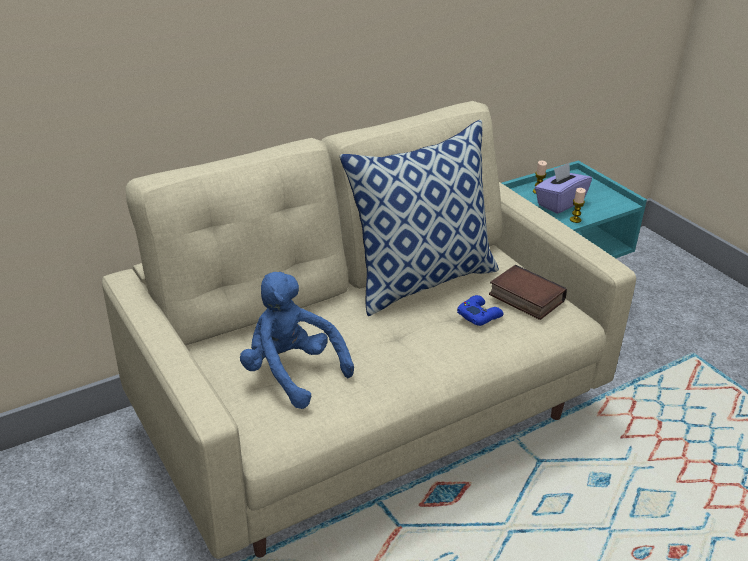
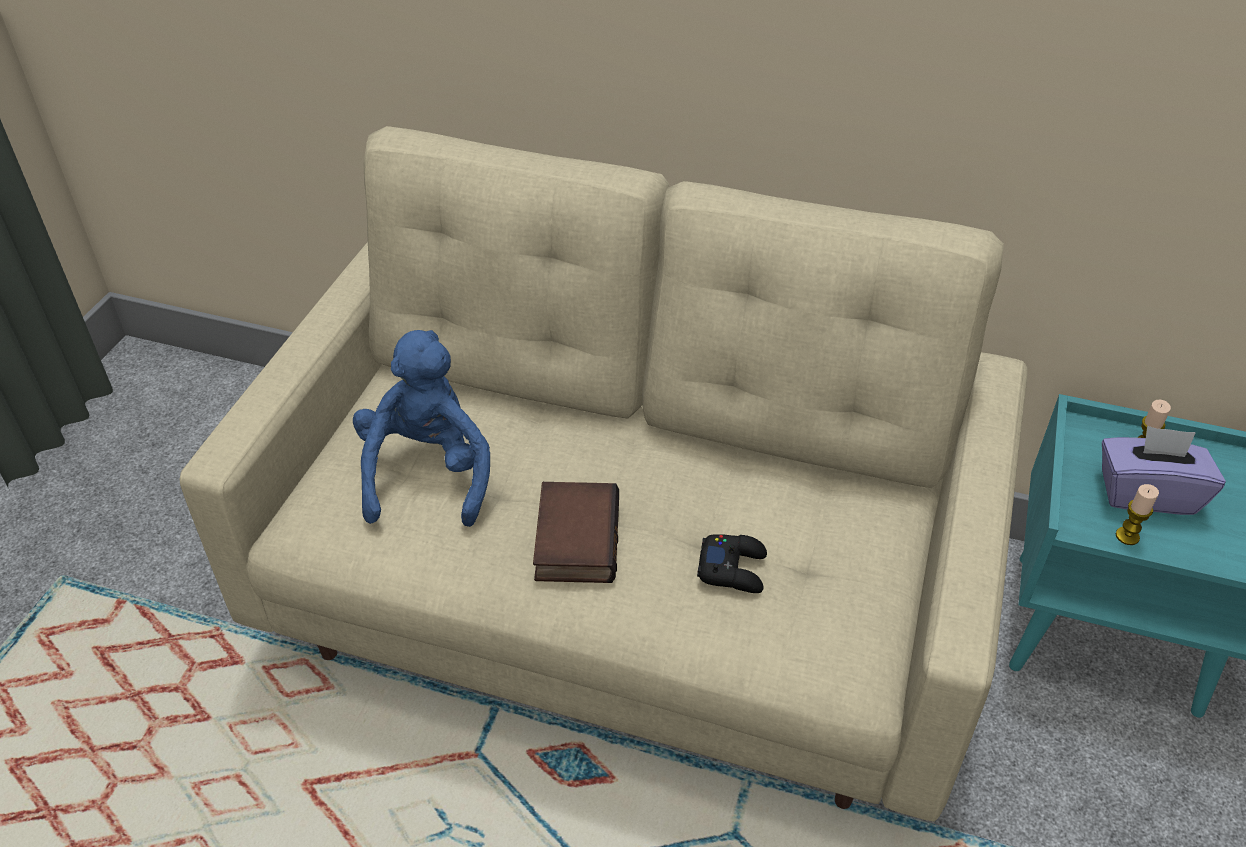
camera: 50 degrees right, 10 degrees up
pillow [340,120,499,316] -> none
blue game controller [457,295,504,326] -> black game controller [697,534,767,593]
book [489,265,567,320] -> book moved to [533,482,619,583]

